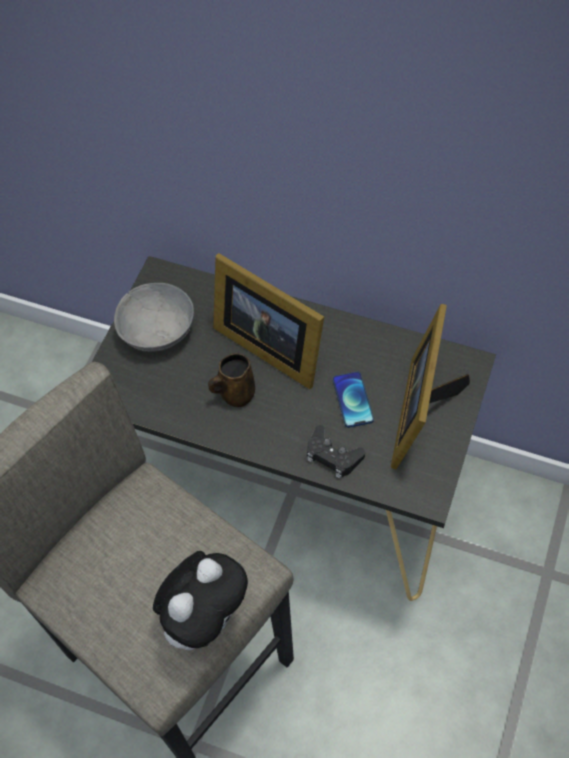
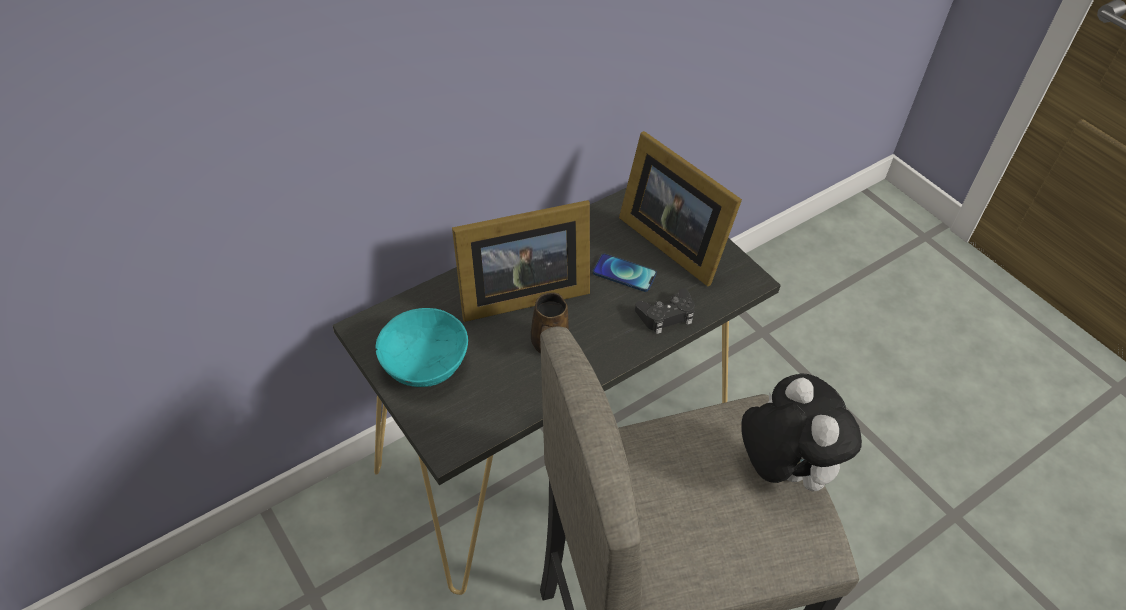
camera: 60 degrees left, 10 degrees down
grey bowl [114,283,194,352] -> turquoise bowl [375,308,468,387]

